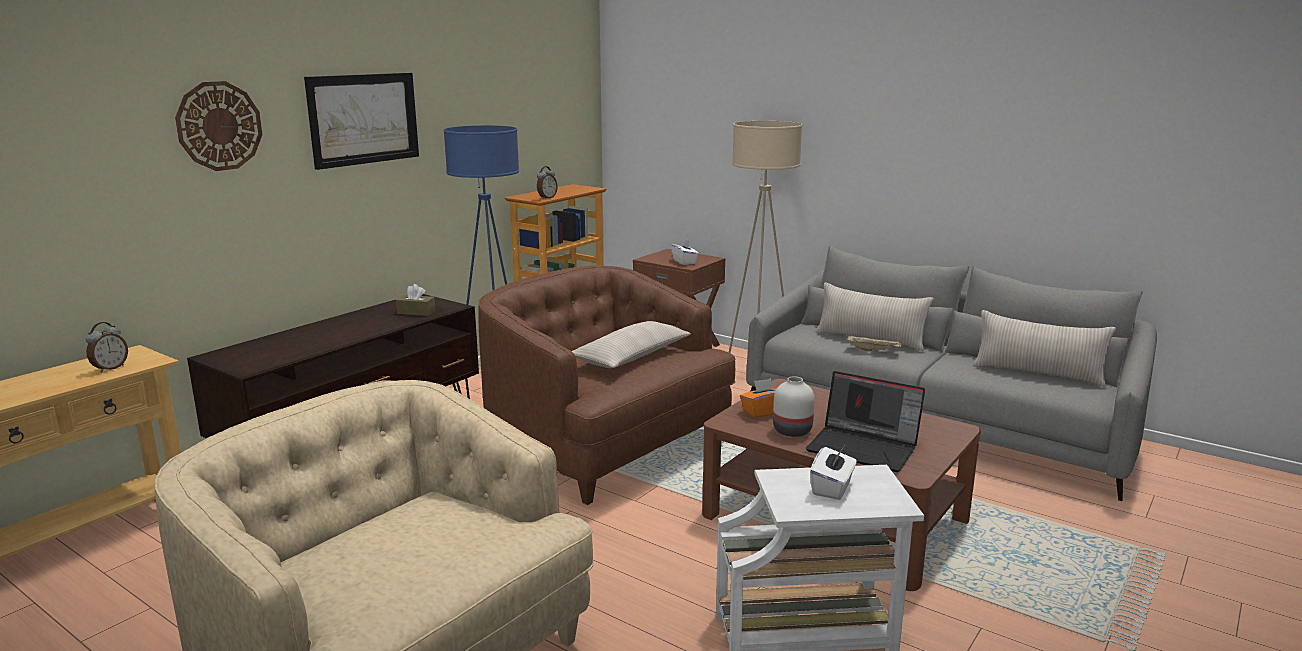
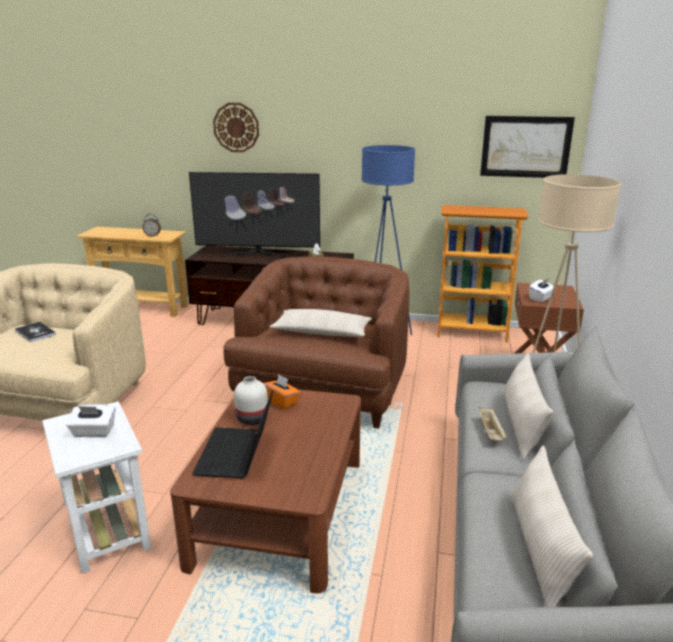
camera: 65 degrees right, 5 degrees up
picture [304,73,419,170] -> picture moved to [480,116,575,178]
alarm clock [537,166,558,199] -> none
none -> book [15,322,56,342]
none -> television [189,172,320,258]

